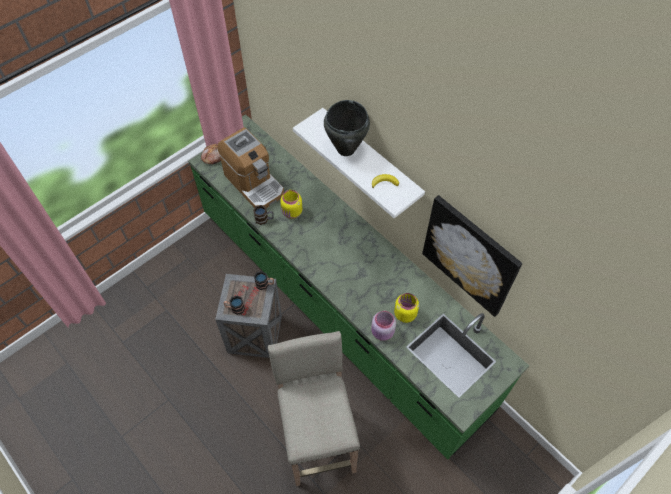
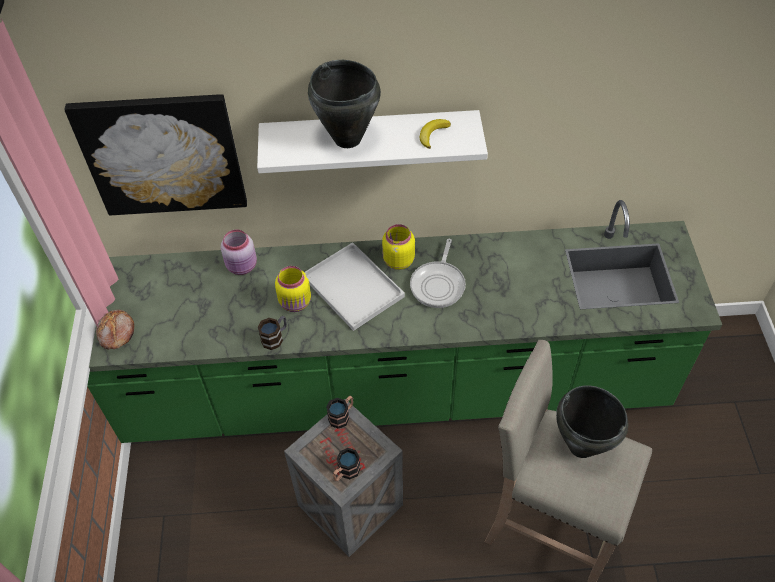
camera: 50 degrees left, 5 degrees down
coffee machine [218,127,284,208] -> none
pink jar [371,311,396,341] -> pink jar moved to [221,229,257,275]
yellow jar [394,293,419,323] -> yellow jar moved to [382,224,415,270]
picture [422,195,522,317] -> picture moved to [64,94,247,215]
none -> white tray [304,242,405,331]
none -> frying pan [410,239,466,308]
none -> black cooking pot [556,385,628,458]

